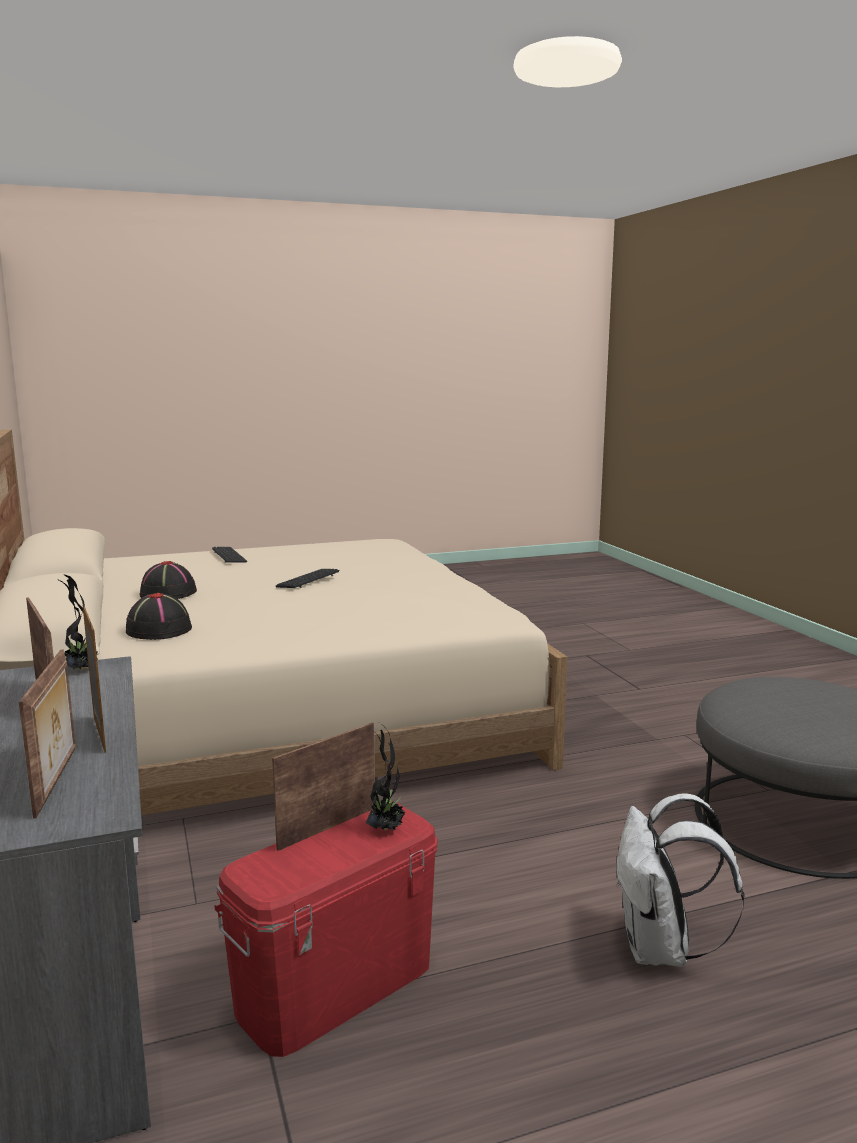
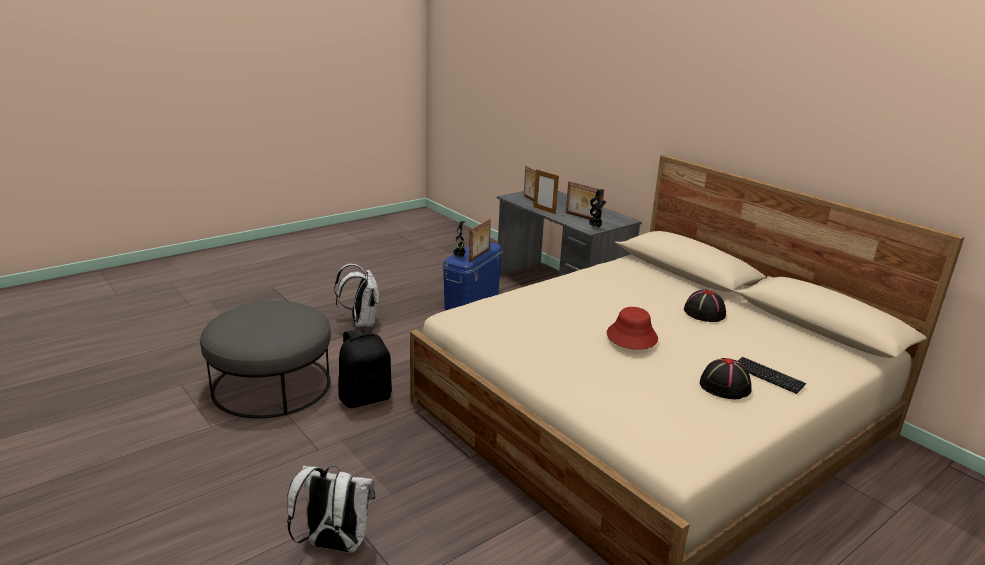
camera: 160 degrees right, 10 degrees up
black hat [126,593,192,640] -> black hat moved to [700,358,752,399]
red storage box [214,801,438,1057] -> blue storage box [443,242,503,310]
keyboard [276,569,339,588] -> red hat [607,307,658,350]
none -> white backpack [287,465,375,552]
none -> black backpack [338,327,392,408]

